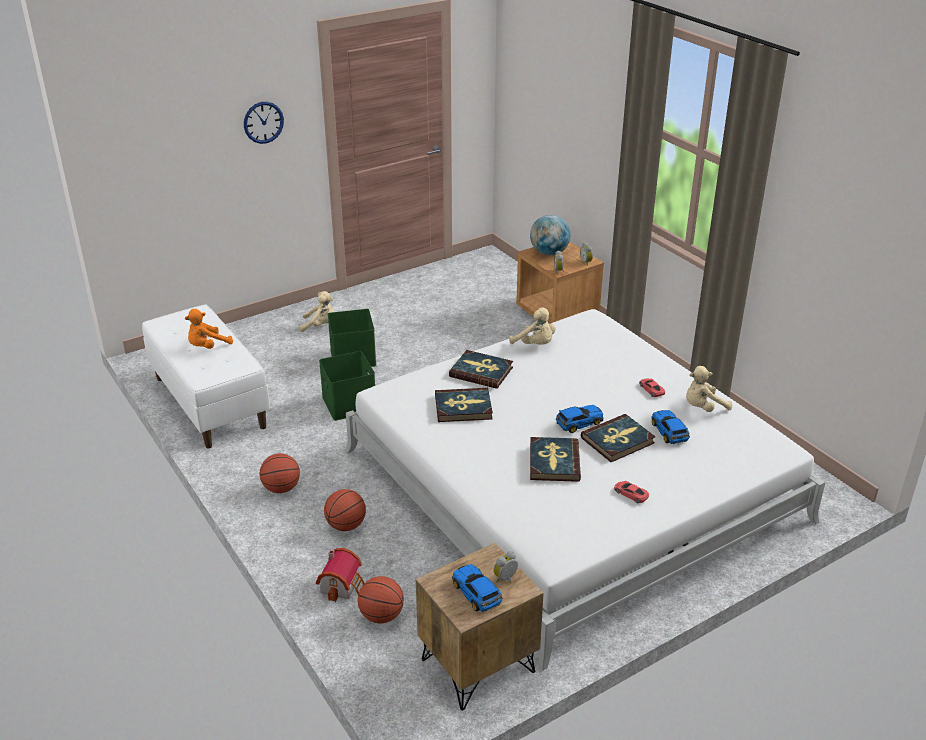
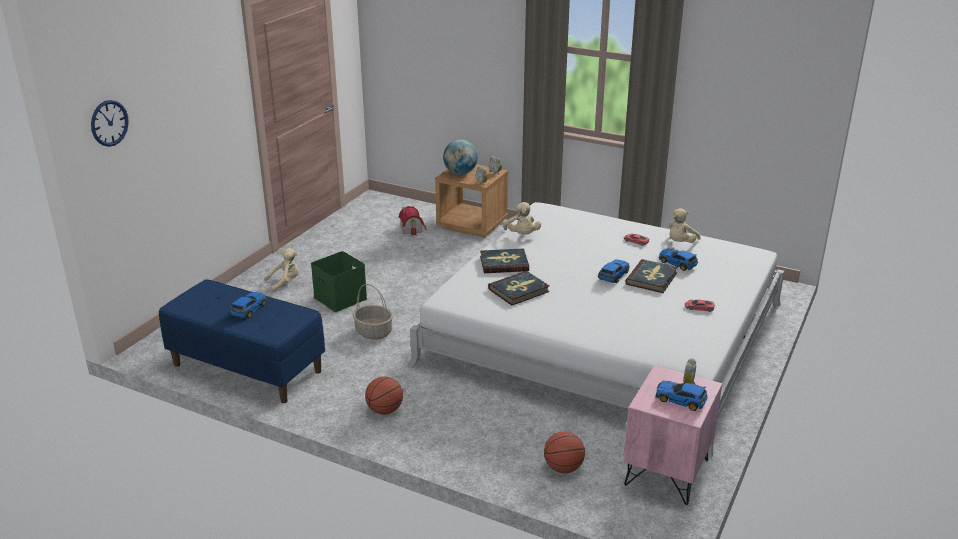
camera: 30 degrees left, 5 degrees down
white bench [142,304,270,448] -> blue bench [159,279,325,403]
orange plush toy [185,309,233,349] -> toy car [230,292,267,318]
wall clock [244,102,284,144] -> wall clock moved to [91,100,129,147]
toy house [316,548,364,602] -> toy house moved to [399,206,427,236]
green storage box [319,351,375,421] -> basket [353,284,393,340]
basketball [324,489,366,531] -> none
brown nightstand [416,543,544,711] -> pink nightstand [623,365,722,505]
beige plush toy [509,308,555,345] -> beige plush toy turned 60 degrees clockwise [503,202,541,235]
book [530,437,581,482] -> none

